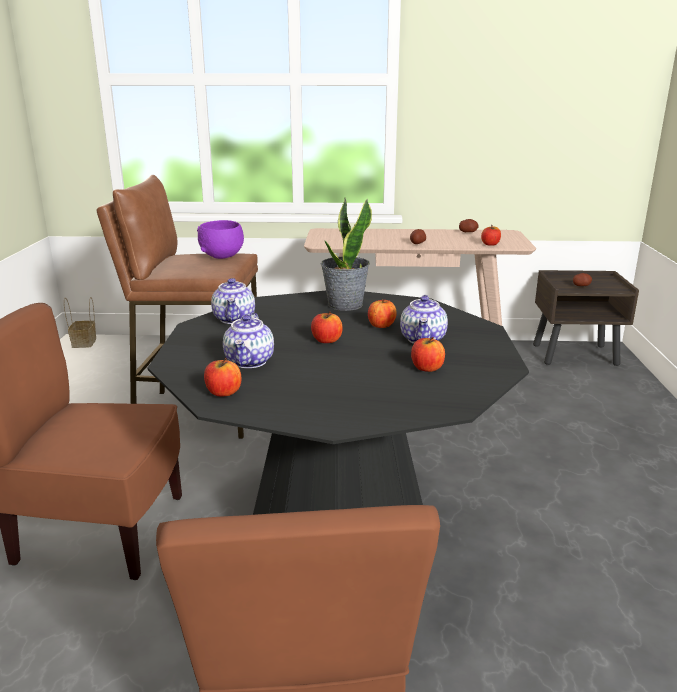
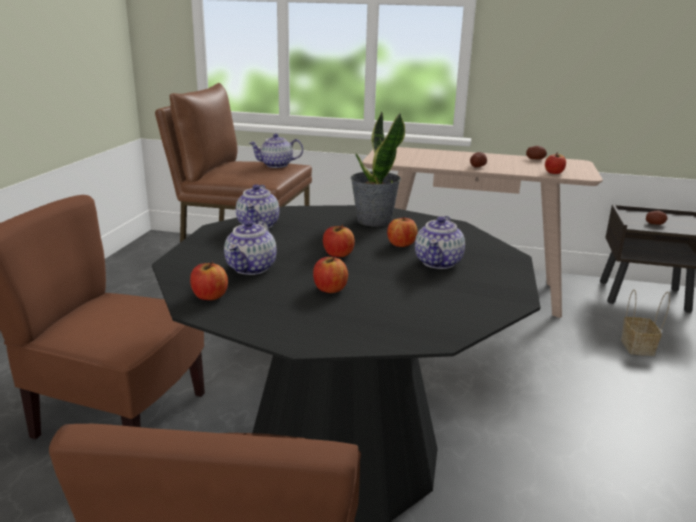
camera: 10 degrees right, 0 degrees up
basket [64,297,96,348] -> basket moved to [621,289,670,356]
purple bowl [197,220,244,259] -> teapot [249,133,303,168]
apple [411,337,445,372] -> apple moved to [313,256,348,293]

